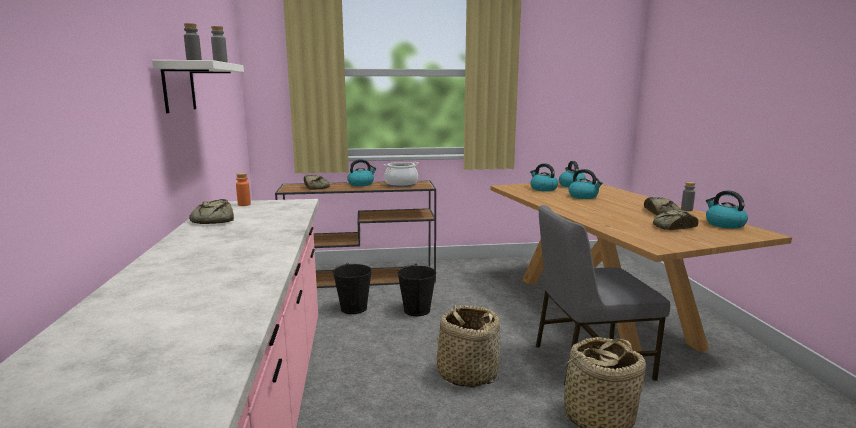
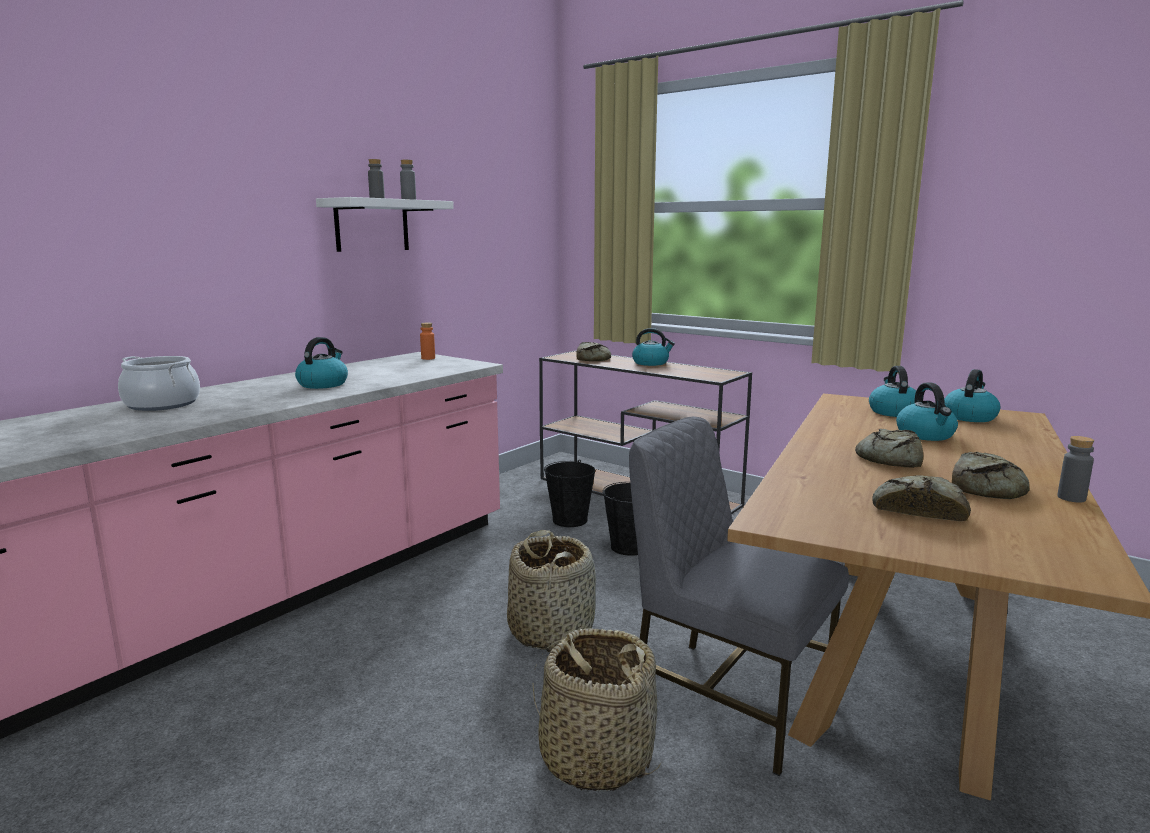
camera: 45 degrees right, 0 degrees up
bread [189,199,234,224] -> bread moved to [855,429,923,468]
cooking pot [384,162,419,187] -> cooking pot moved to [118,356,200,411]
kettle [706,190,748,229] -> kettle moved to [295,337,348,389]

